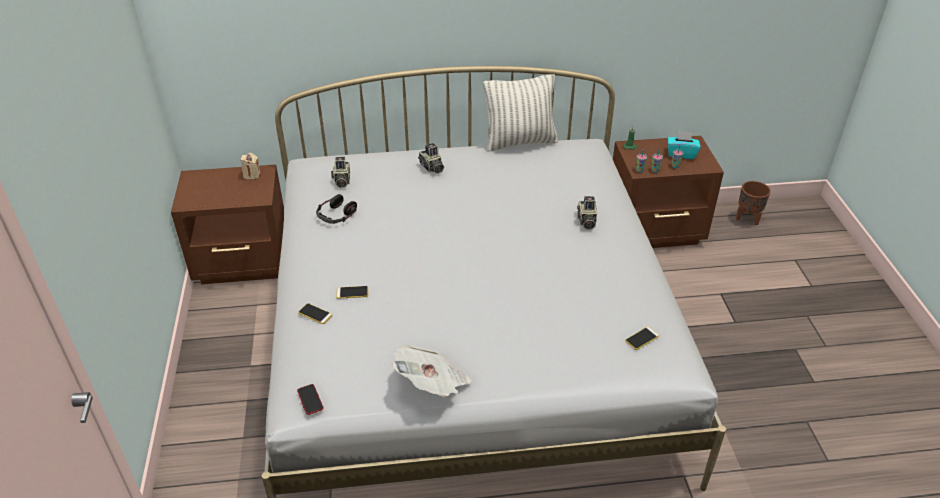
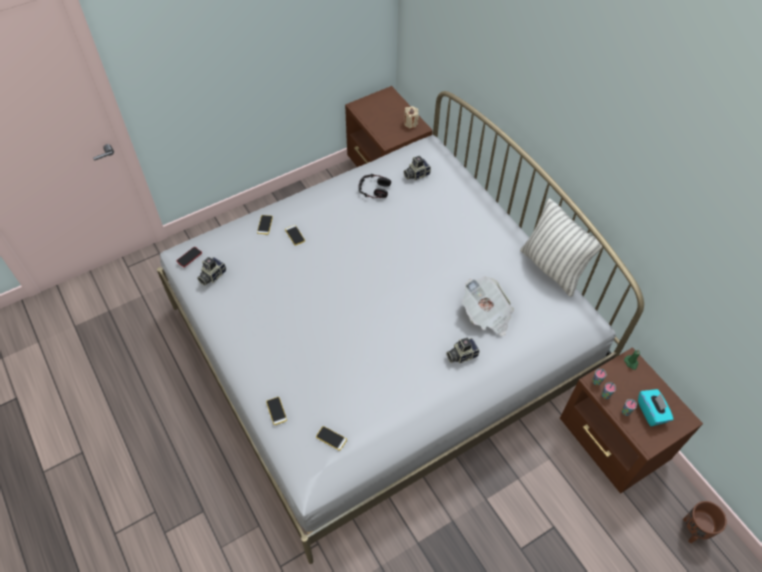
camera: 65 degrees right, 15 degrees up
newspaper [392,345,472,397] -> newspaper moved to [462,277,514,336]
camera [418,143,444,174] -> camera moved to [197,257,226,286]
none -> phone [266,397,287,425]

